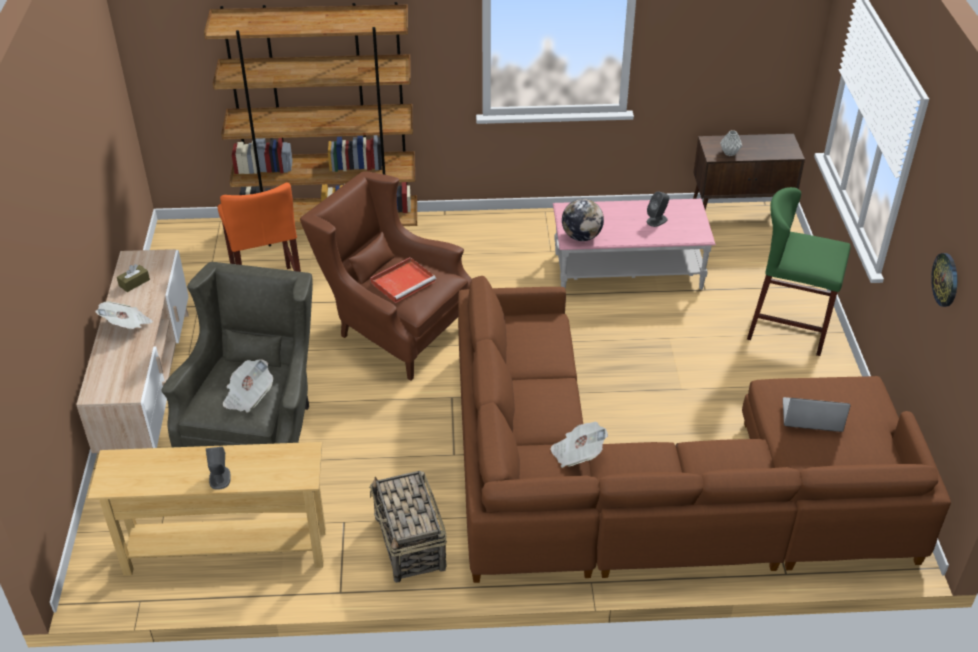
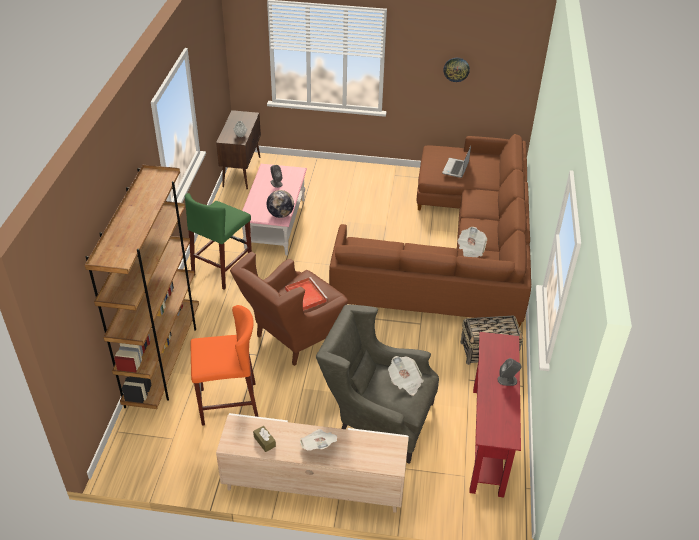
camera: 80 degrees left, 0 degrees up
beige console table [88,442,326,576] -> red console table [469,332,521,497]
green stool [747,187,851,356] -> green stool moved to [185,193,252,290]

